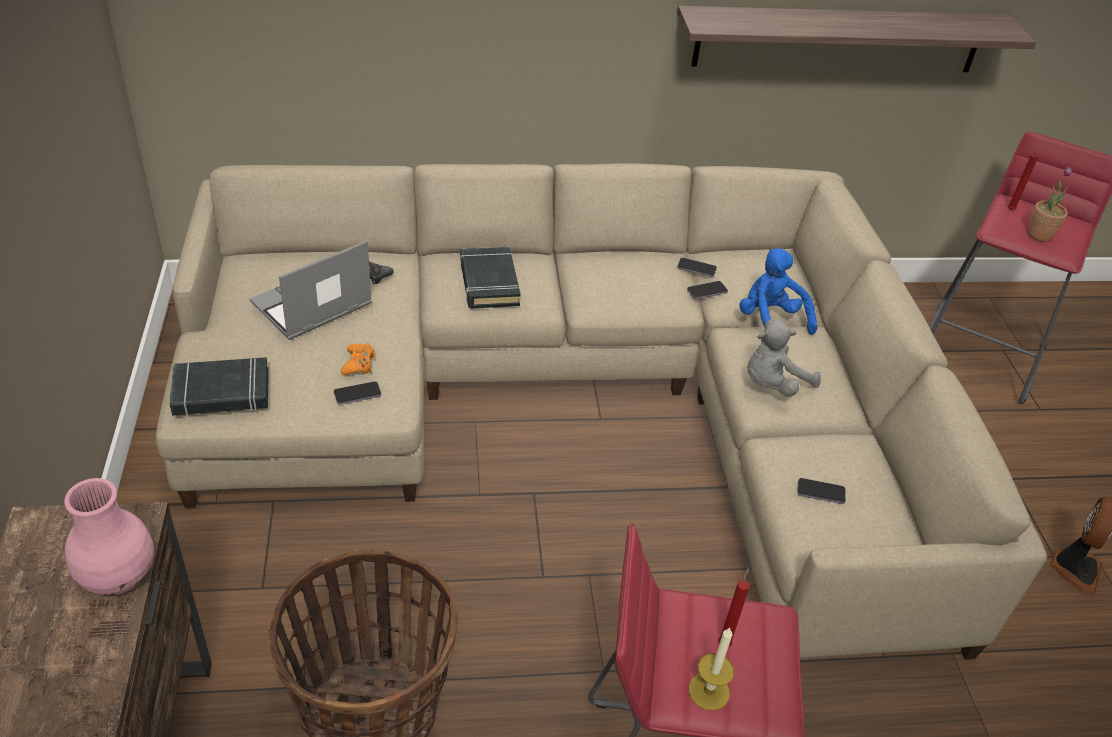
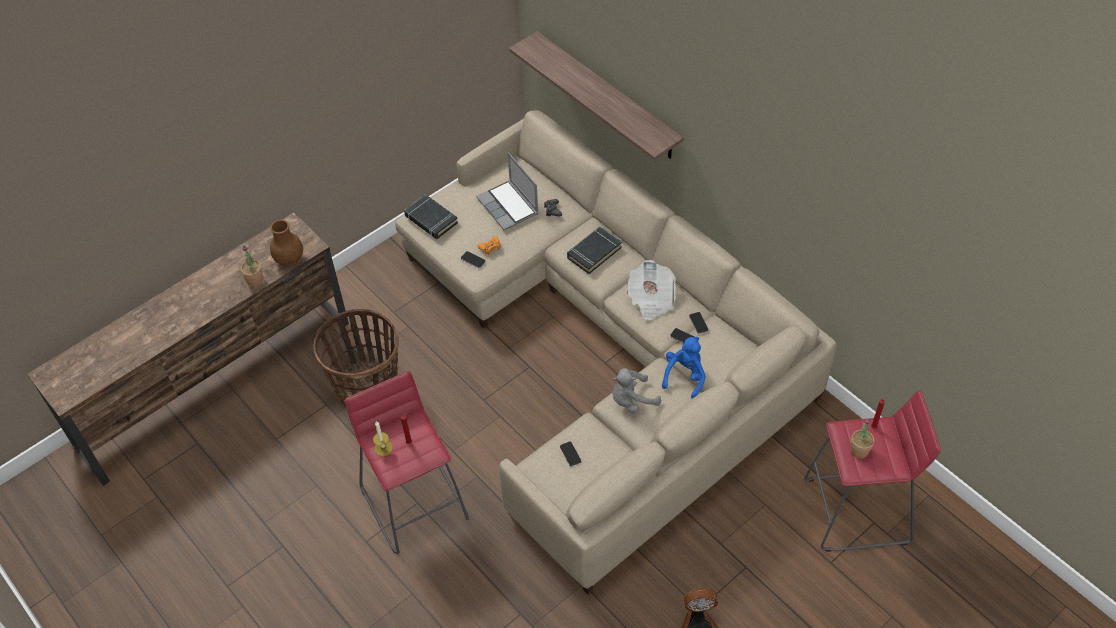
camera: 60 degrees right, 10 degrees up
pink vase [64,478,154,596] -> brown vase [270,220,303,266]
laptop [250,240,372,340] -> laptop turned 135 degrees counterclockwise [476,152,539,230]
shelf [677,6,1036,72] -> shelf moved to [509,31,683,160]
grey plush toy [748,319,821,397] -> grey plush toy turned 45 degrees counterclockwise [612,368,661,414]
none -> potted plant [241,246,263,286]
none -> newspaper [626,260,676,321]

